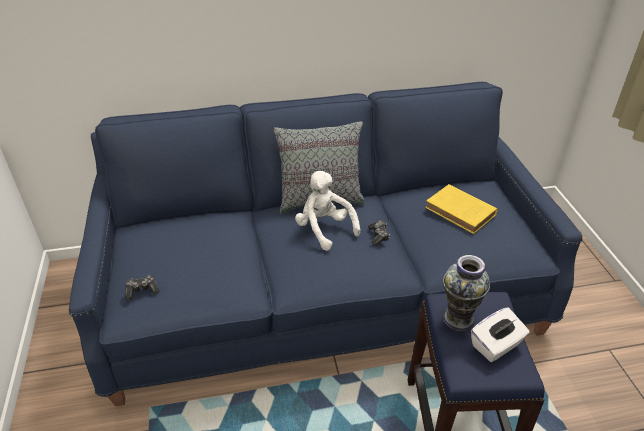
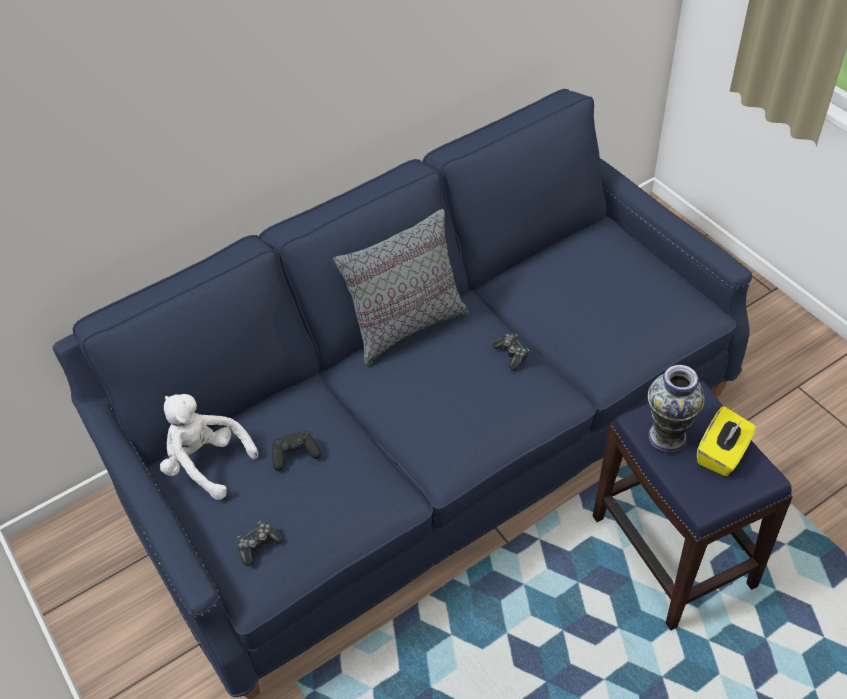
camera: 20 degrees left, 10 degrees up
white plush toy [295,171,361,251] -> white plush toy moved to [160,394,258,500]
yellow book [425,184,498,234] -> none
white tissue box [471,307,530,362] -> yellow tissue box [697,406,756,476]
none -> black game controller [272,430,321,471]

